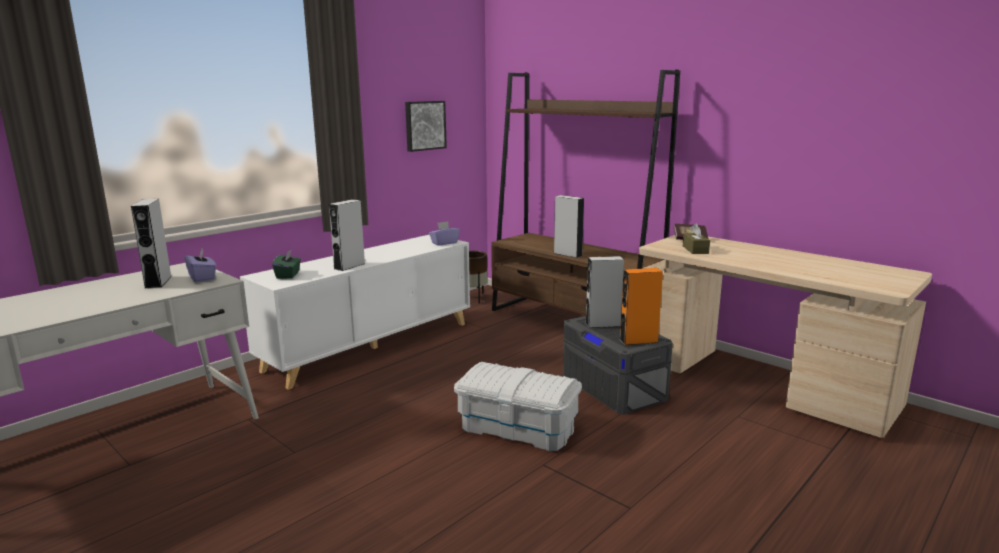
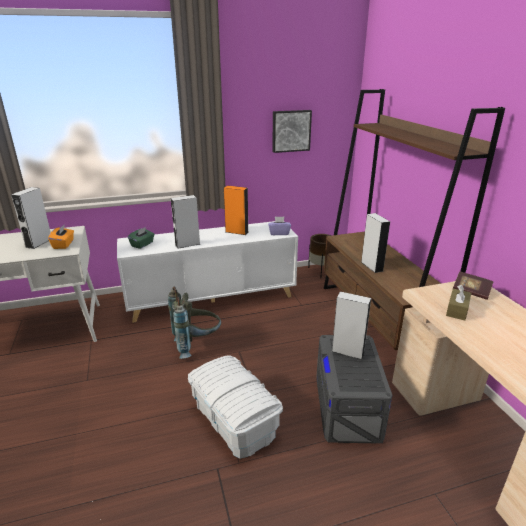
camera: 30 degrees right, 10 degrees up
purple tissue box [184,249,217,282] -> orange tissue box [48,224,74,249]
orange speaker [620,268,663,345] -> orange speaker moved to [224,186,248,235]
none -> grey backpack [168,286,221,359]

